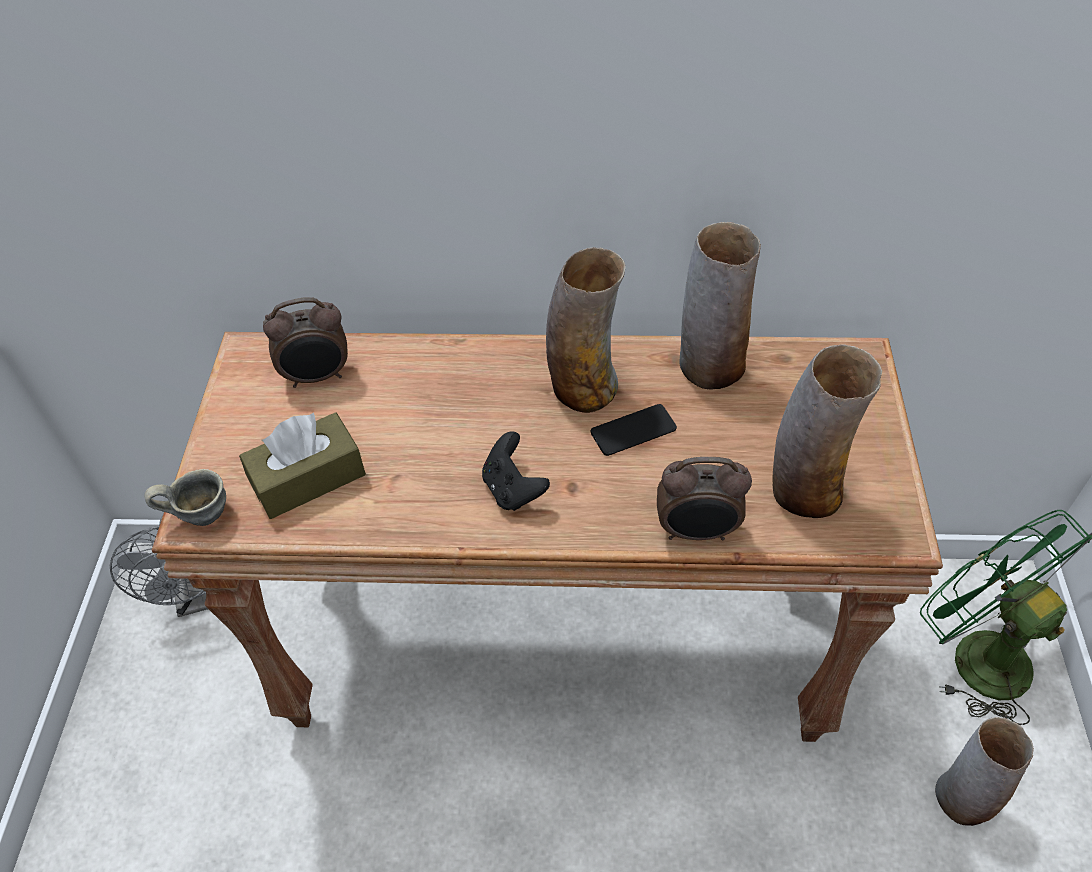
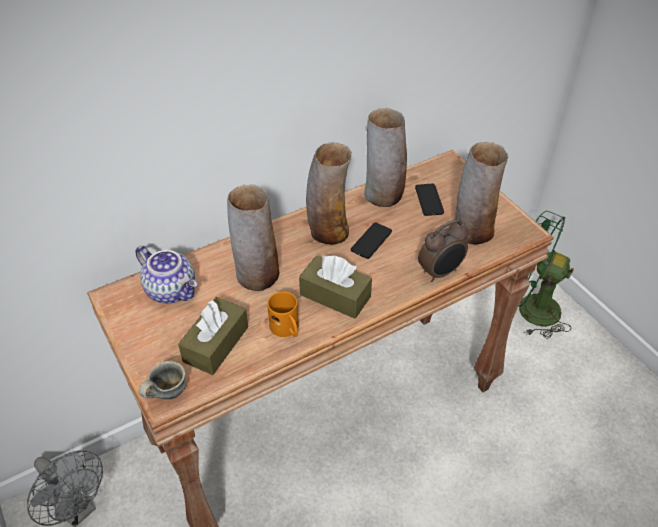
camera: 35 degrees left, 5 degrees down
alarm clock [263,297,348,388] -> teapot [135,246,198,304]
black game controller [482,431,550,511] -> brown tissue box [299,256,372,319]
vase [935,717,1034,826] -> vase moved to [227,184,279,291]
none -> orange mug [267,291,299,337]
none -> phone [415,184,444,216]

